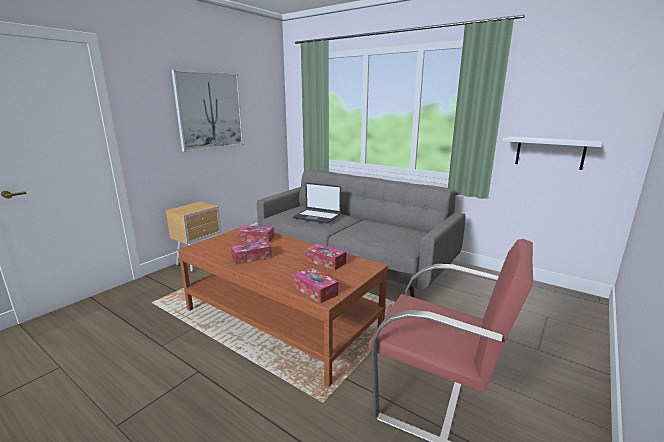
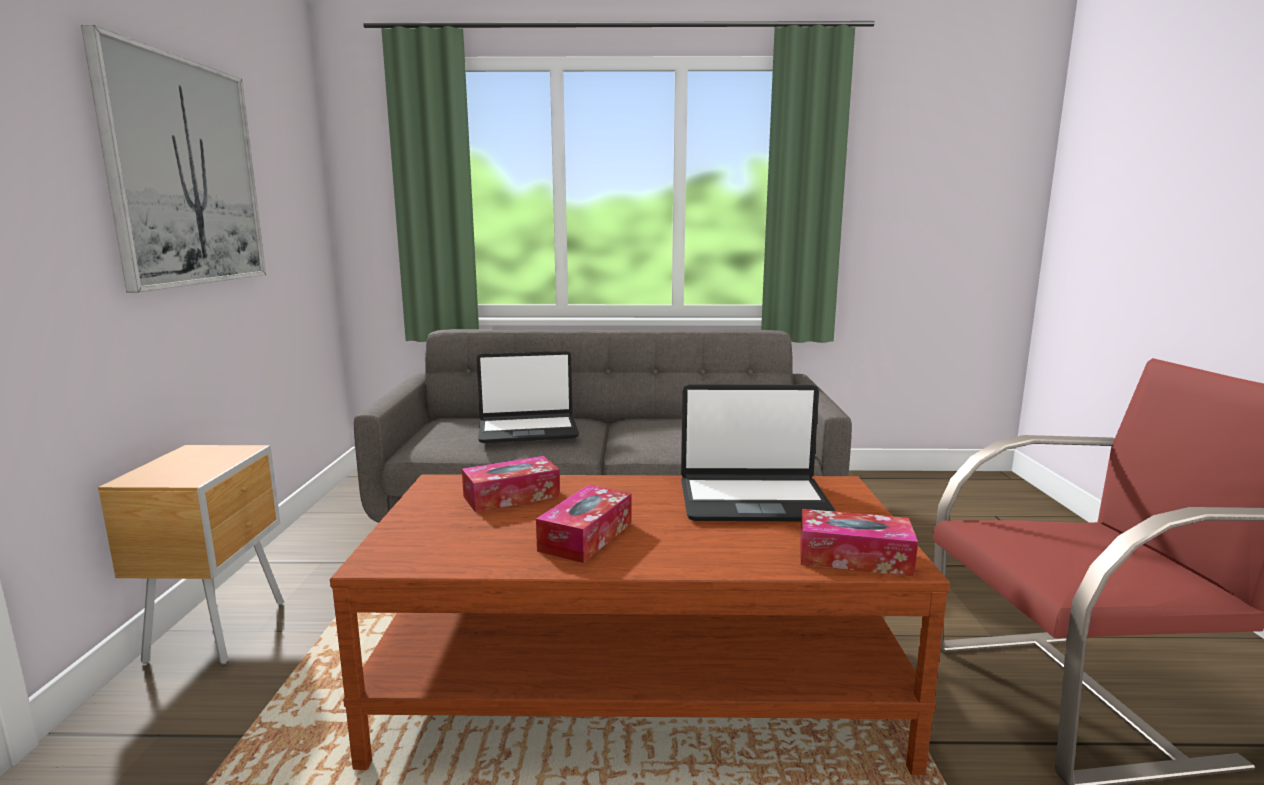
camera: 35 degrees left, 5 degrees down
tissue box [305,243,346,270] -> laptop [681,384,836,521]
white shelf [503,136,602,170] -> none

